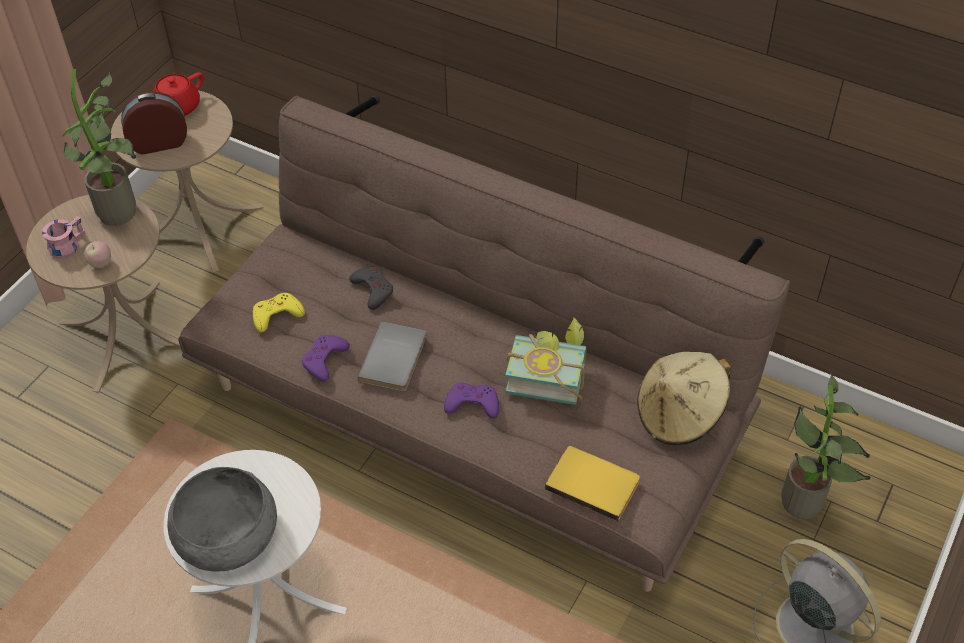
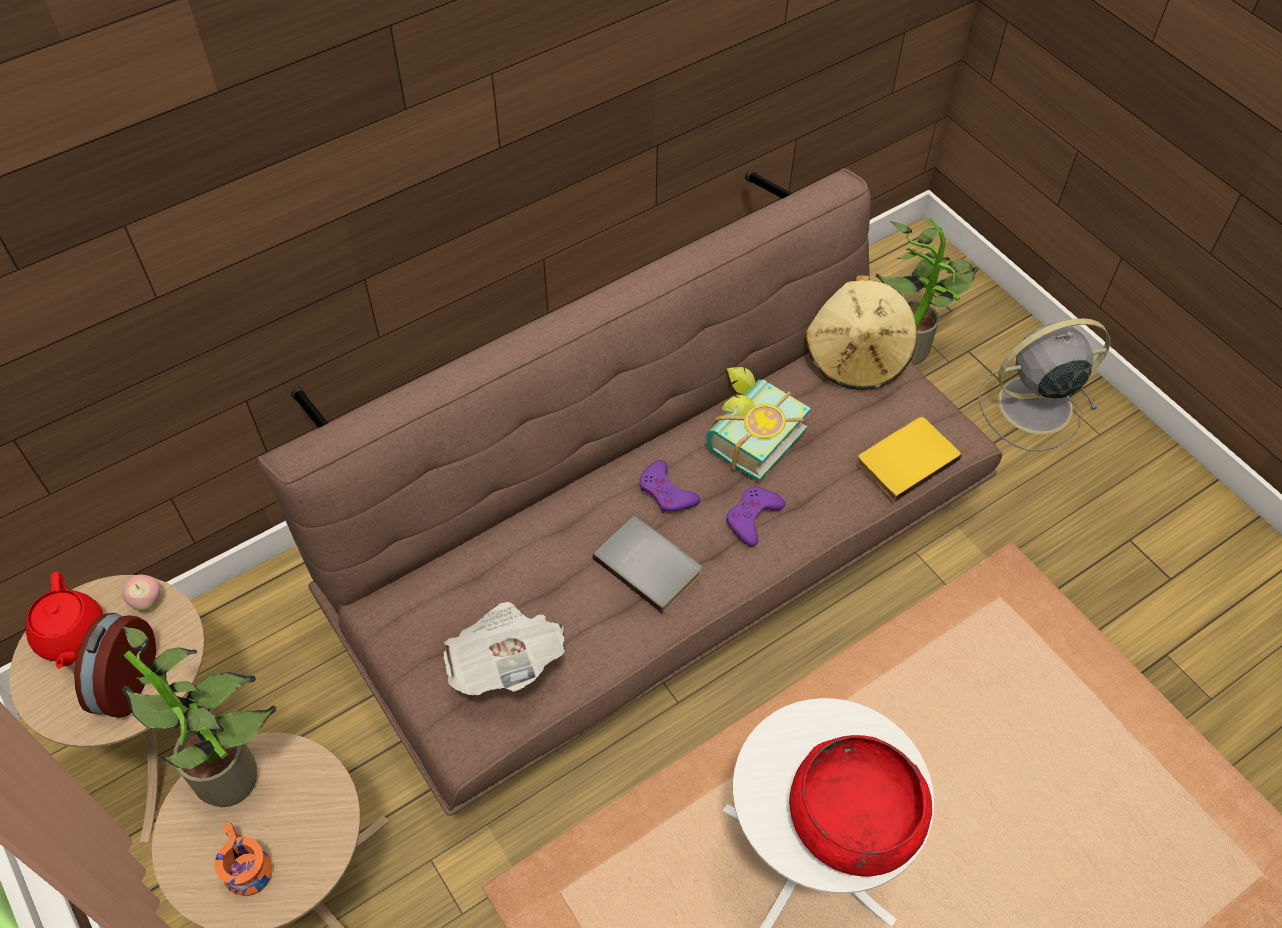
camera: 65 degrees left, 5 degrees up
pink mug [42,216,85,259] -> orange mug [215,823,272,896]
apple [84,241,111,268] -> apple moved to [122,575,160,611]
grey bowl [167,467,277,571] -> red bowl [789,735,932,877]
yellow game controller [253,293,305,332] -> newspaper [444,602,565,695]
purple game controller [302,335,350,382] -> purple game controller moved to [639,460,700,513]
grey game controller [349,267,393,310] -> none

